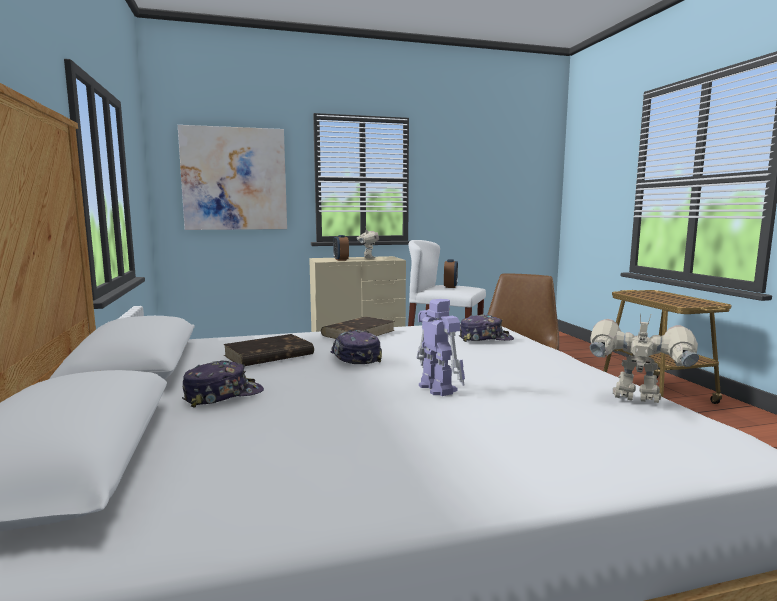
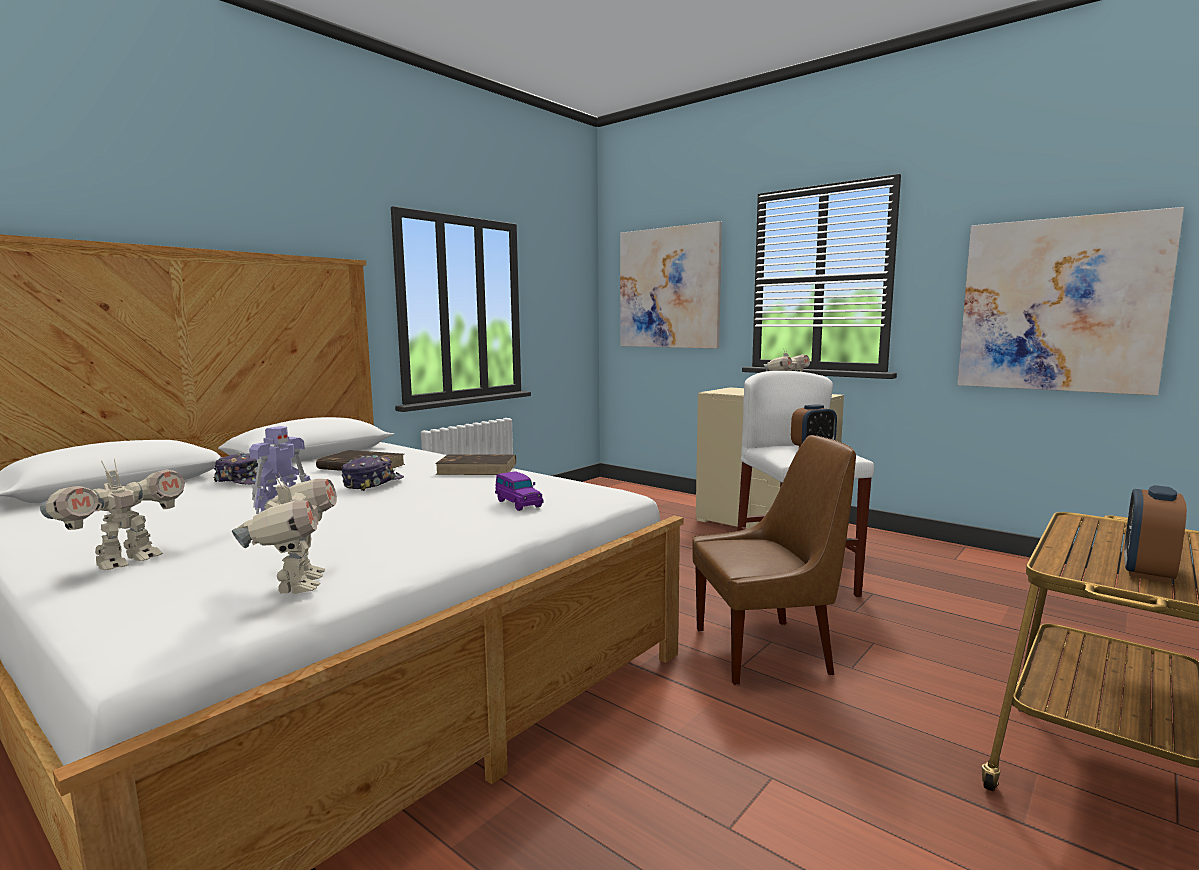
camera: 55 degrees right, 0 degrees up
alarm clock [333,235,349,261] -> alarm clock moved to [1124,485,1187,583]
cap [459,314,514,342] -> purple toy car [495,471,543,511]
none -> toy robot [40,459,185,570]
none -> picture [957,207,1184,395]

